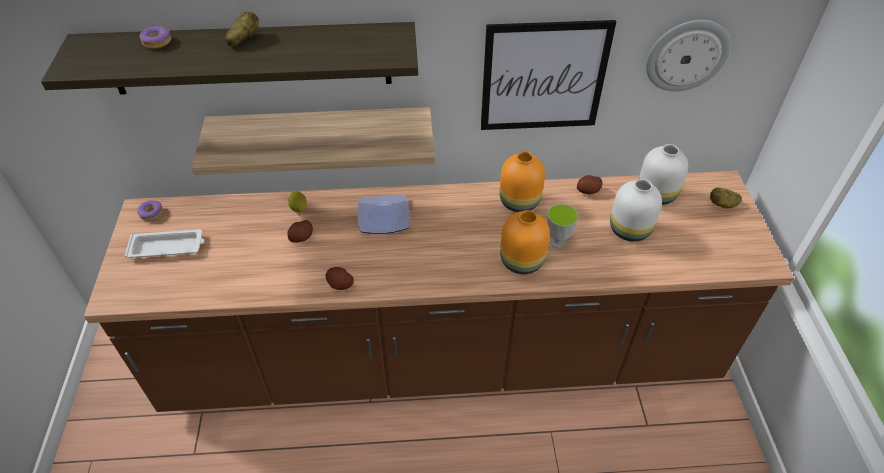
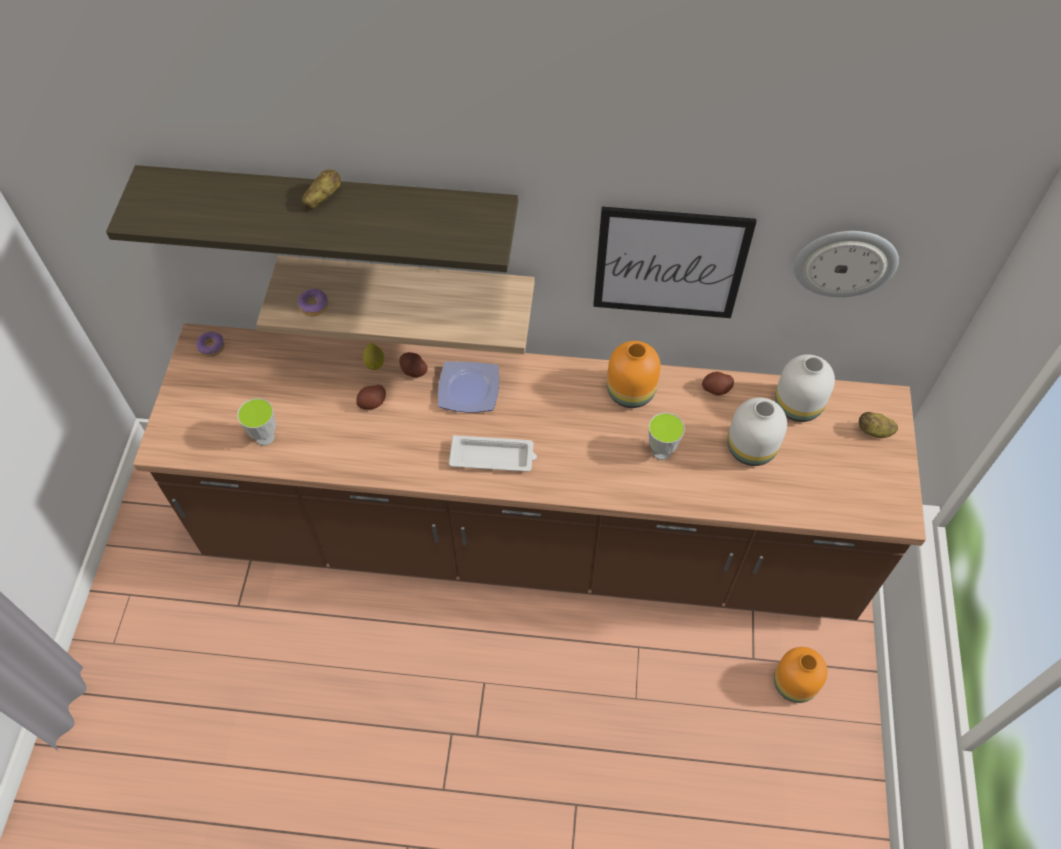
camera: 10 degrees right, 10 degrees up
white tray [125,229,204,258] -> white tray moved to [449,435,537,472]
donut [139,26,171,49] -> donut moved to [298,289,329,316]
potato [326,267,354,290] -> potato moved to [399,352,428,377]
orange vase [500,210,550,274] -> orange vase moved to [774,647,828,703]
none -> cup [237,398,276,446]

